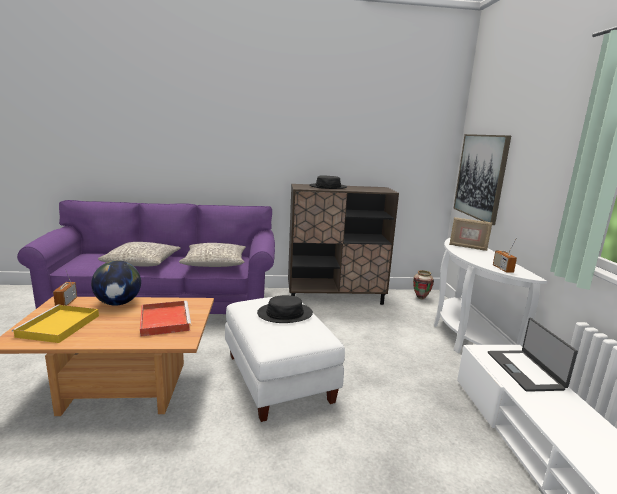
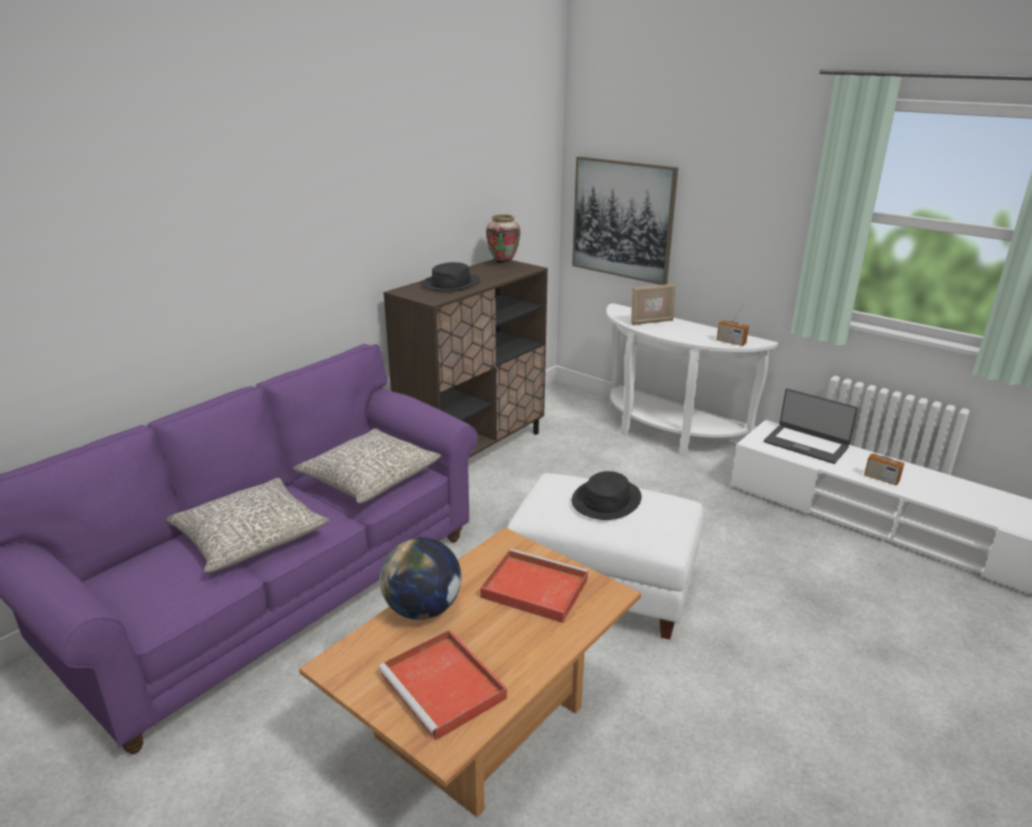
camera: 45 degrees left, 10 degrees up
yellow tray [12,305,99,343] -> red tray [379,630,507,741]
radio [53,271,77,306] -> radio moved to [864,438,905,486]
vase [413,270,434,299] -> vase moved to [486,214,520,266]

